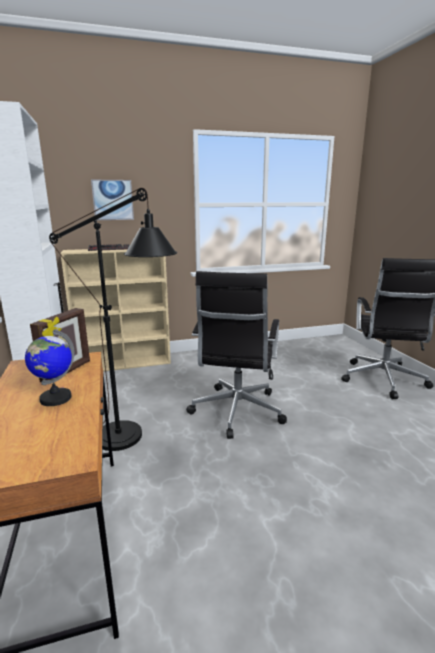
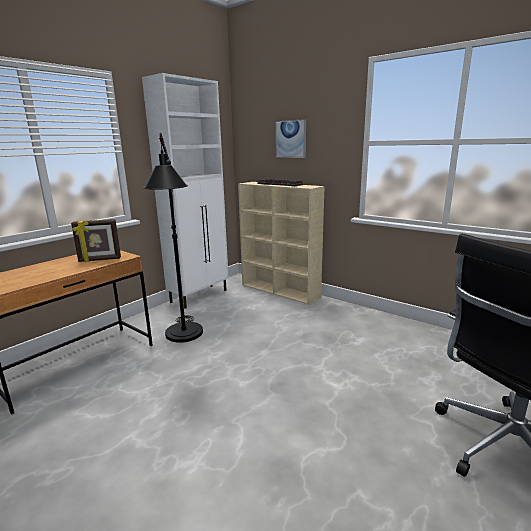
camera: 55 degrees right, 0 degrees up
globe [25,329,74,406] -> none
black office chair [186,271,287,439] -> none

